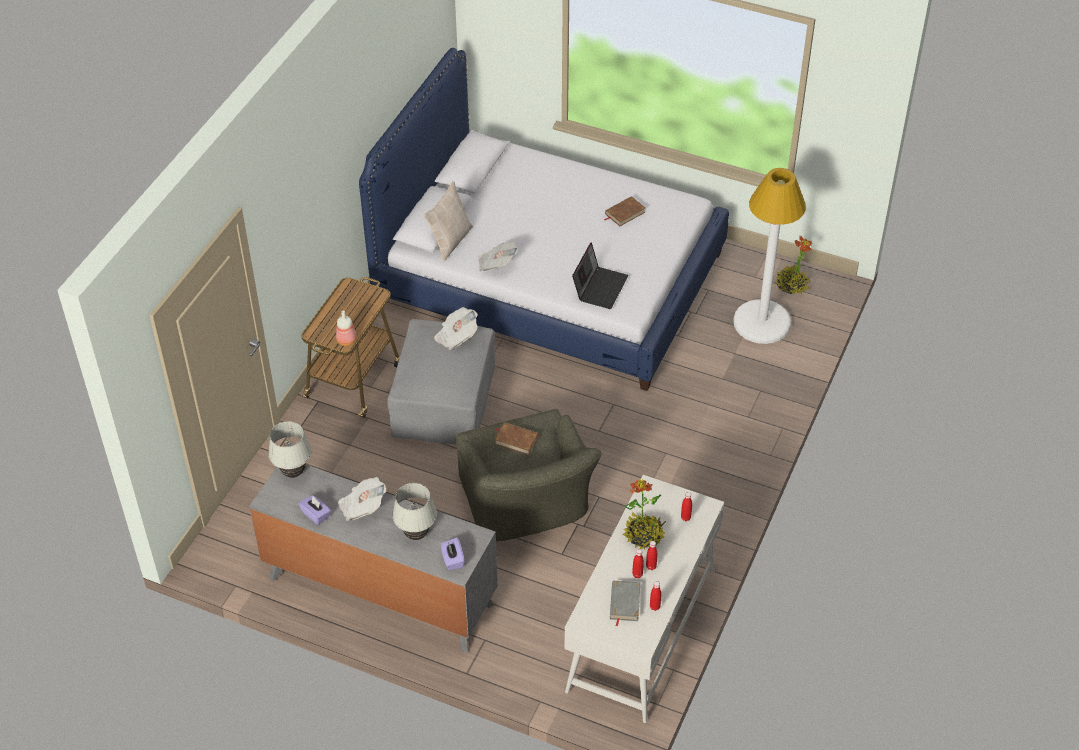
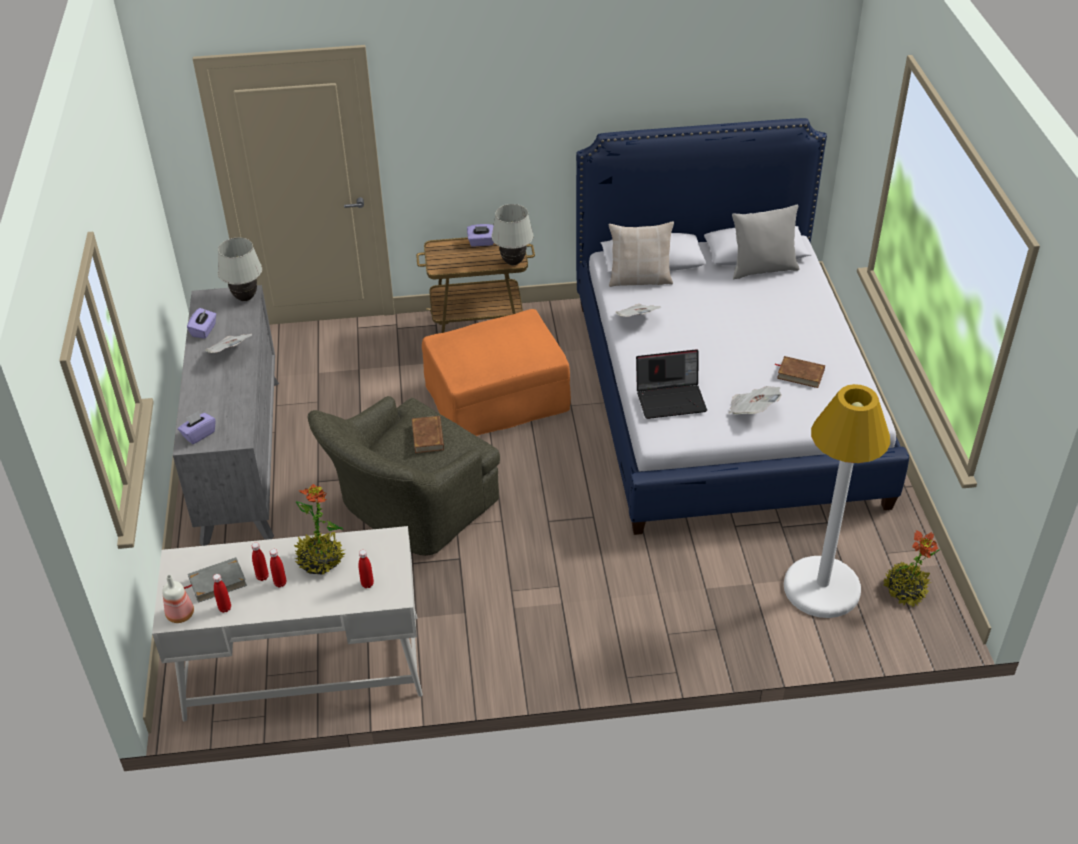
camera: 60 degrees right, 5 degrees down
bottle [336,311,356,346] -> bottle moved to [162,575,194,623]
grey ottoman [387,319,495,444] -> orange ottoman [422,309,571,436]
white table lamp [392,483,437,540] -> white table lamp moved to [492,204,534,265]
newspaper [434,307,478,350] -> newspaper moved to [729,386,781,414]
none -> purple tissue box [467,224,494,246]
none -> grey pillow [732,205,799,279]

